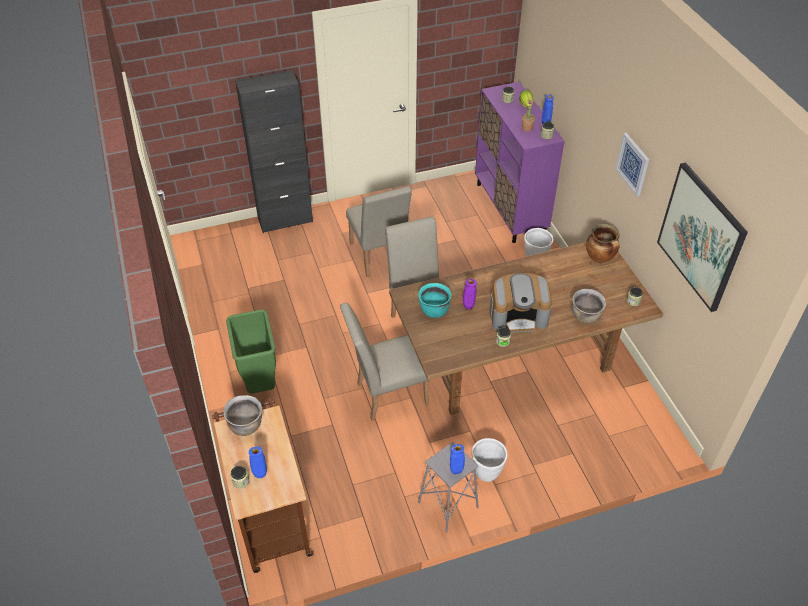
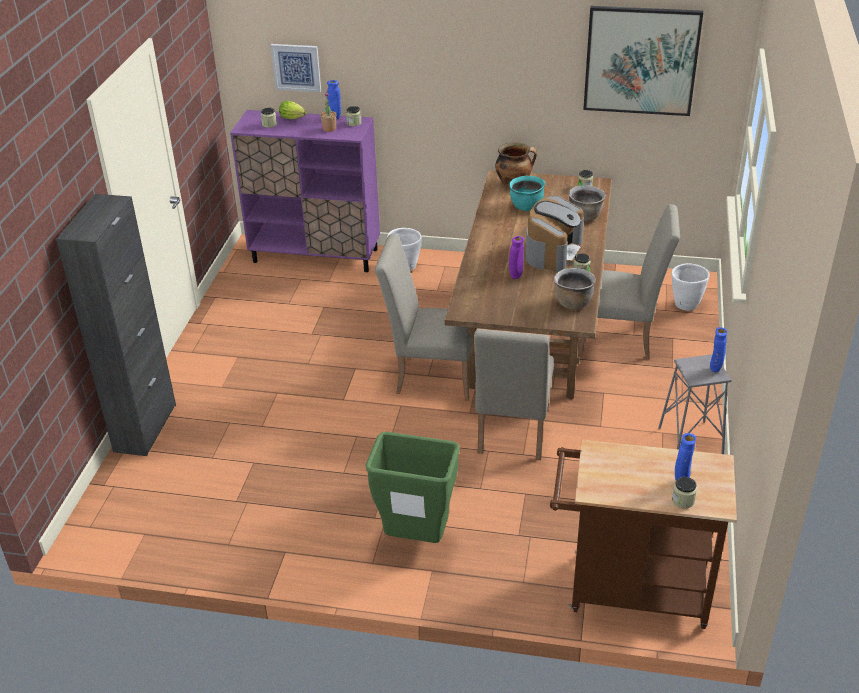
camera: 60 degrees left, 10 degrees down
brown cooking pot [223,395,262,436] -> brown cooking pot moved to [554,268,596,310]
beige chair [346,186,412,277] -> beige chair moved to [578,204,680,359]
turquoise cooking pot [418,283,452,318] -> turquoise cooking pot moved to [509,176,545,211]
white planter [472,438,508,482] -> white planter moved to [671,263,710,311]
picture [616,133,649,196] -> picture moved to [271,44,321,92]

